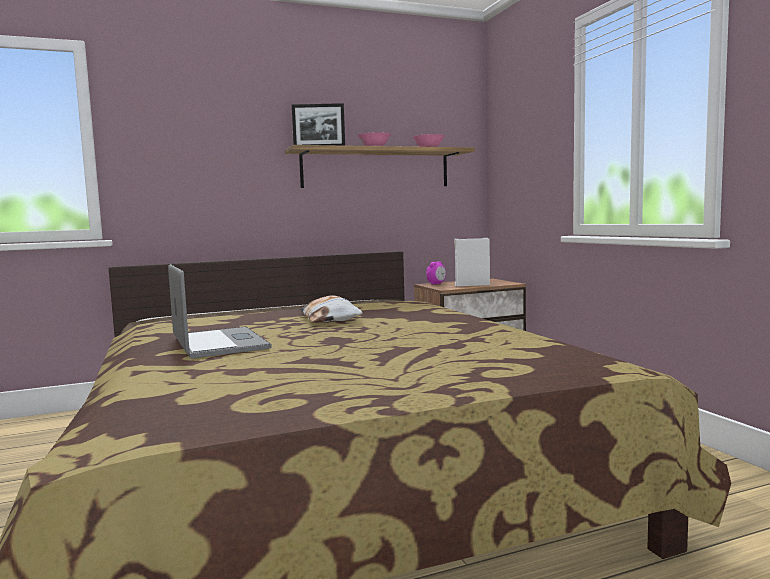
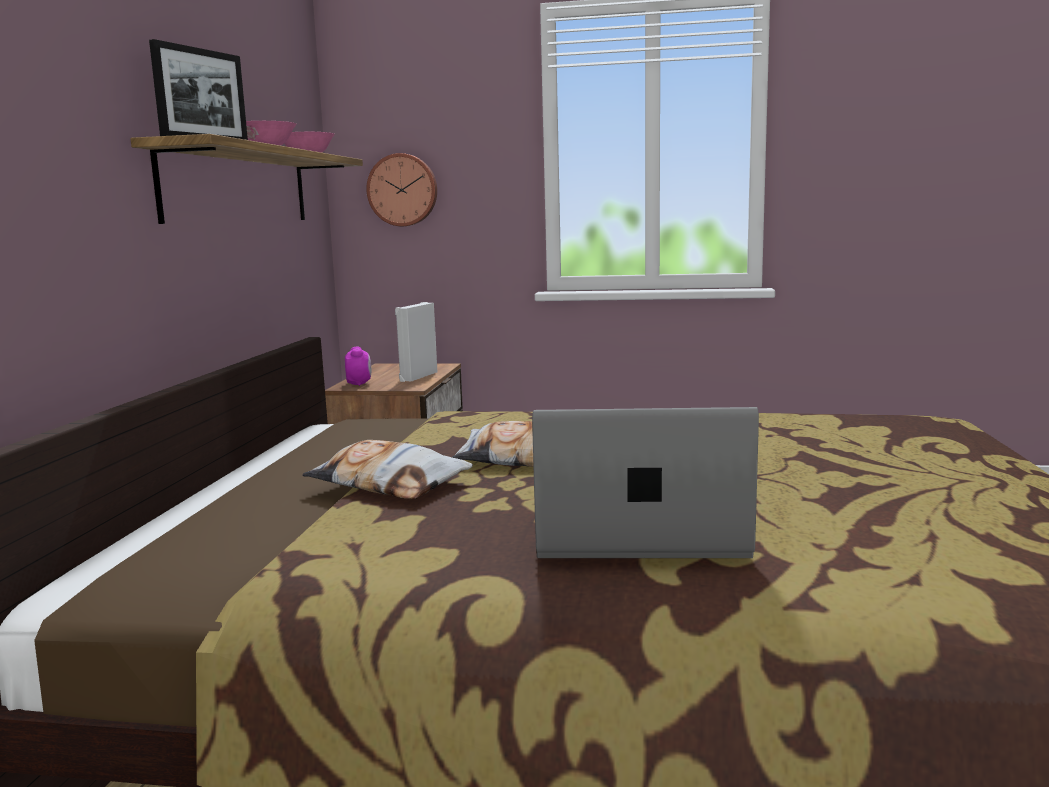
camera: 60 degrees left, 5 degrees up
none -> pillow [302,440,473,499]
none -> wall clock [366,153,437,226]

